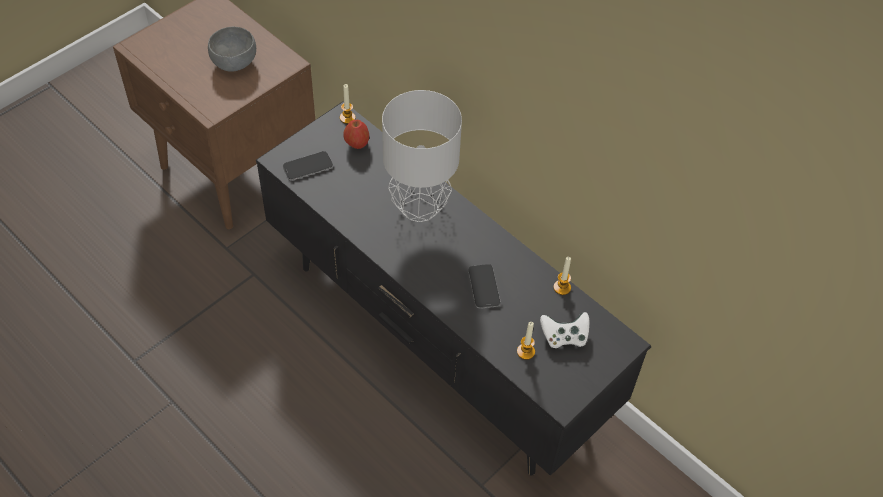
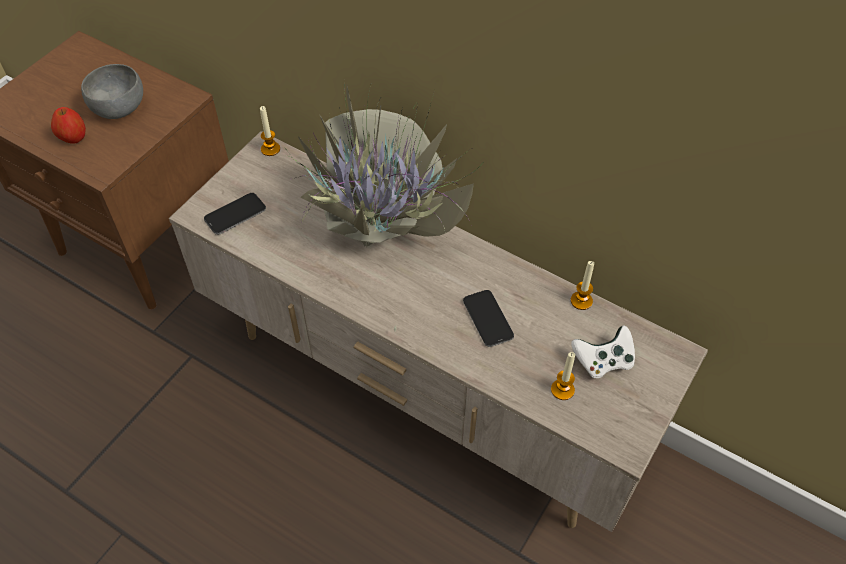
camera: 10 degrees left, 0 degrees up
black tv stand [256,101,651,476] -> beige tv stand [169,131,708,532]
apple [343,120,369,149] -> apple moved to [51,107,86,144]
grey table lamp [382,90,462,222] -> potted plant [274,82,483,331]

